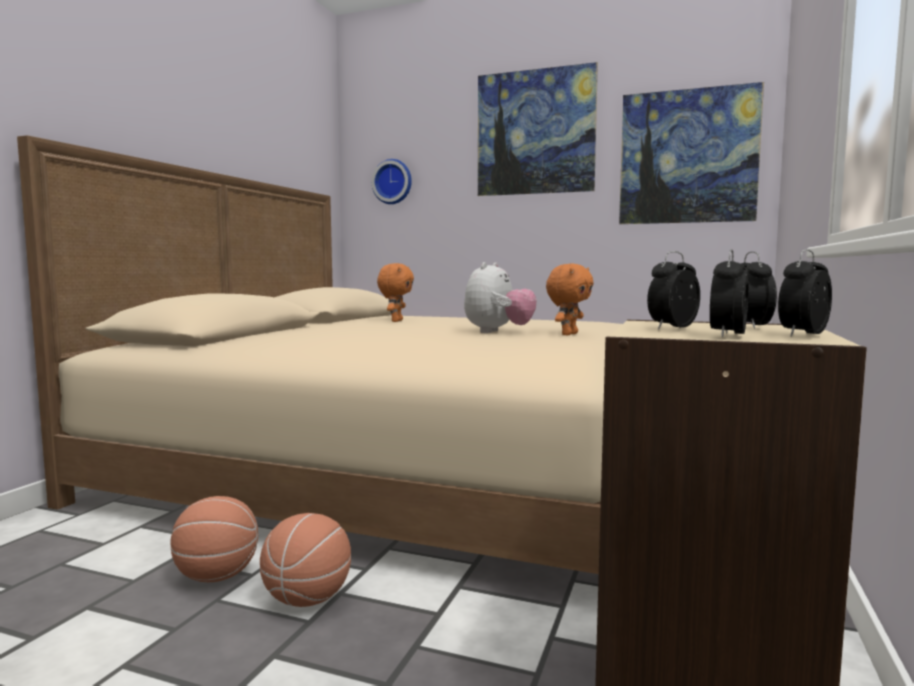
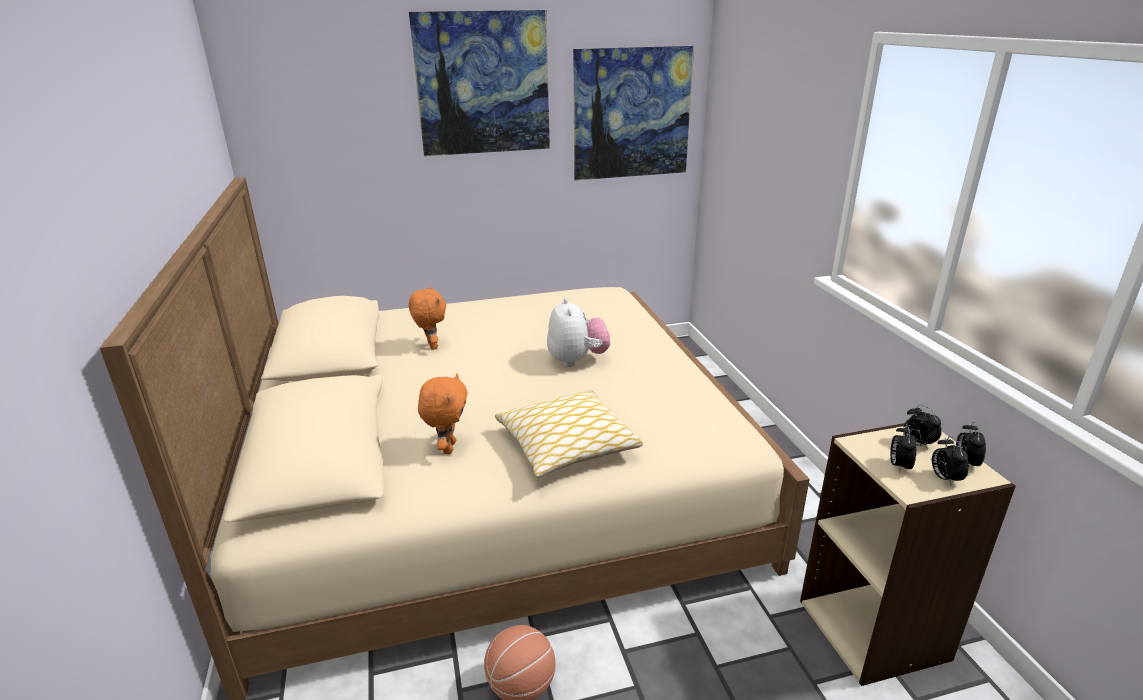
camera: 35 degrees left, 20 degrees up
basketball [260,513,351,607] -> none
wall clock [372,159,412,204] -> none
orange plush toy [546,264,594,335] -> orange plush toy moved to [418,373,468,454]
none -> pillow [495,389,643,478]

